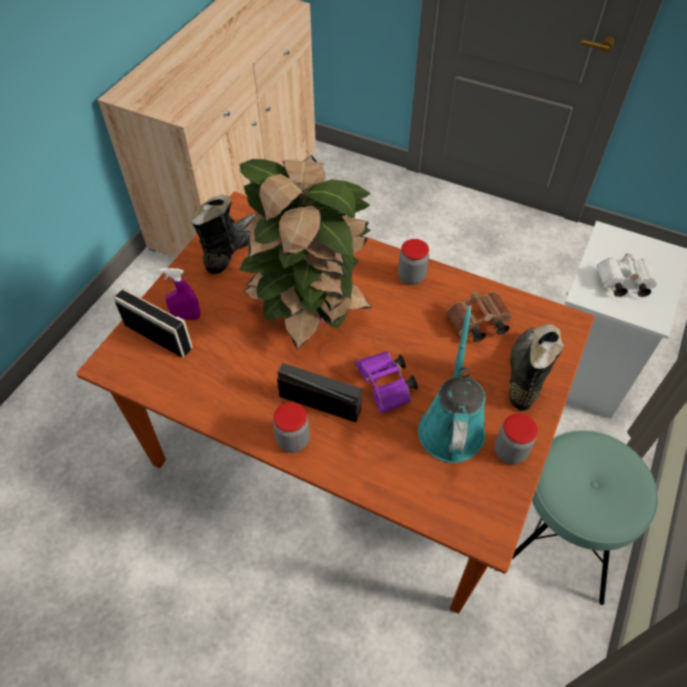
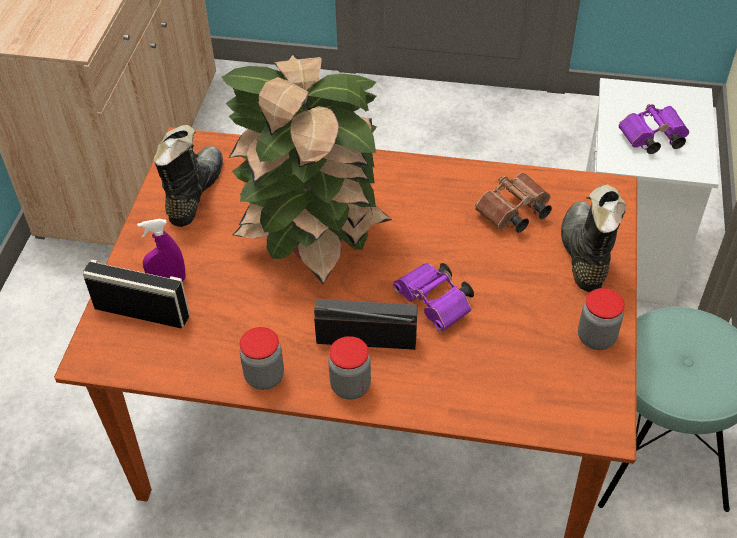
camera: 15 degrees left, 5 degrees down
jar [398,239,429,285] -> jar moved to [240,327,284,390]
turquoise watering can [418,305,486,463] -> none
white binoculars [597,254,657,297] -> purple binoculars [619,104,689,154]

